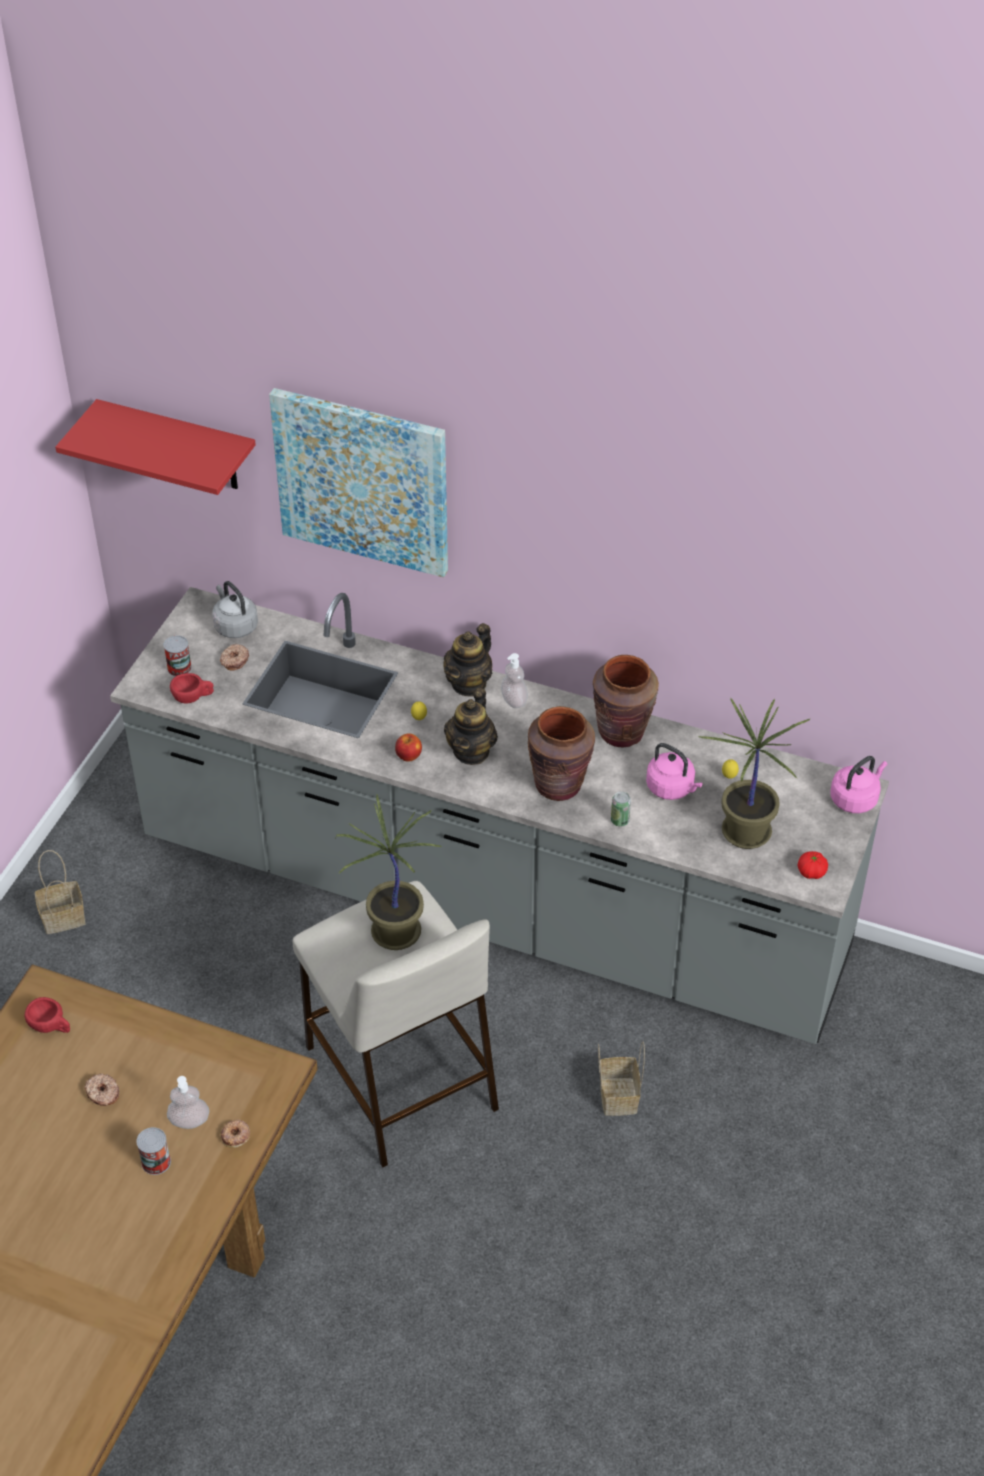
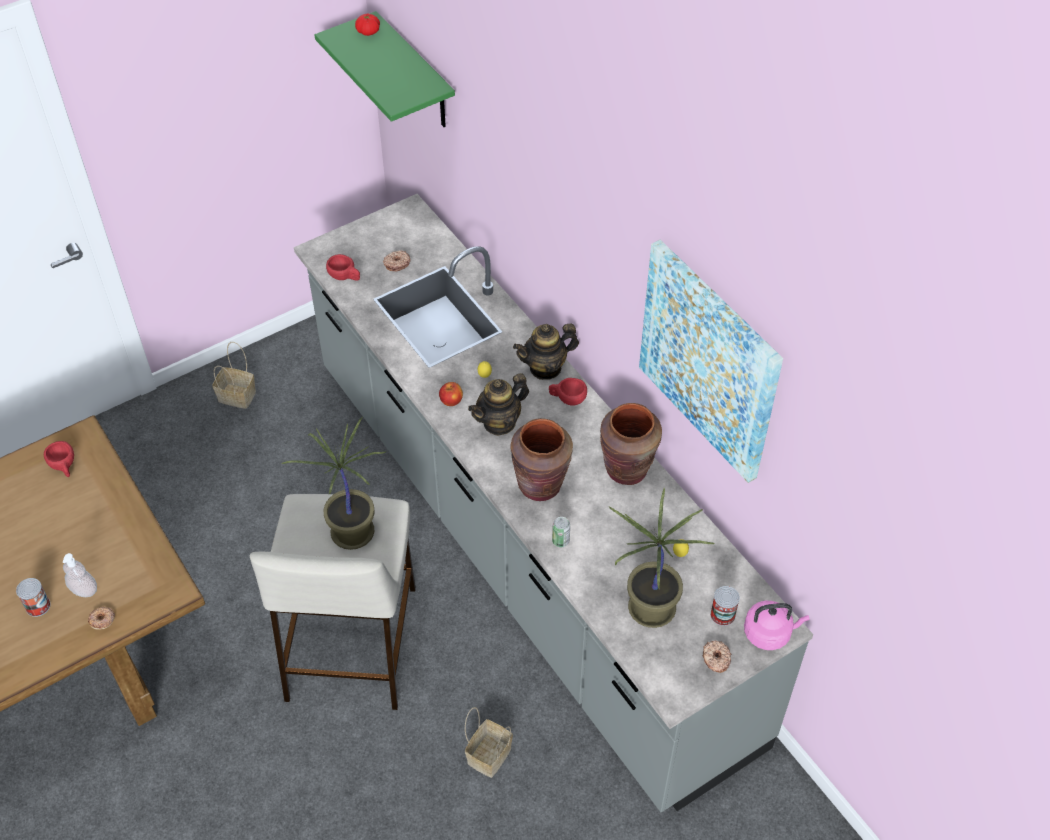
camera: 35 degrees right, 5 degrees up
red shelf [55,399,256,495] -> green shelf [314,11,455,127]
donut [84,1074,119,1106] -> donut moved to [703,641,731,673]
can [163,635,192,677] -> can moved to [710,586,740,626]
grey kettle [212,581,258,638] -> none
picture [269,388,448,578] -> picture moved to [639,240,783,483]
soap dispenser [501,653,528,708] -> red cup [549,378,587,406]
pink kettle [646,743,703,800] -> none
tomato [797,851,828,879] -> tomato moved to [355,14,380,36]

